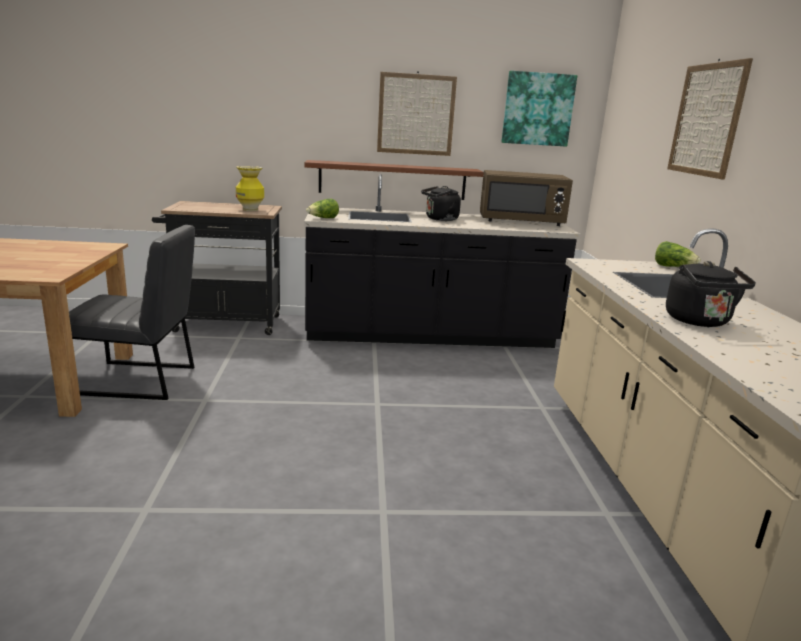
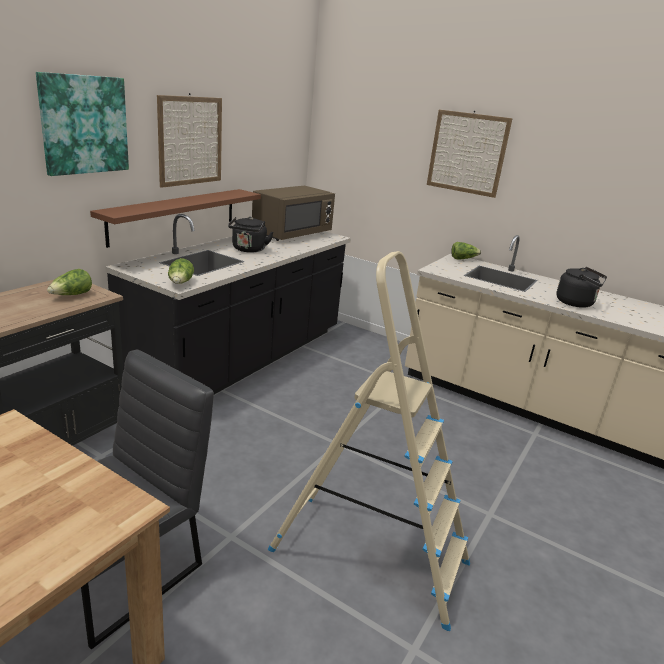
camera: 55 degrees left, 5 degrees up
vase [236,166,264,211] -> lettuce [47,269,92,295]
picture [501,71,577,147] -> picture moved to [36,72,129,176]
none -> beige step ladder [268,251,470,631]

